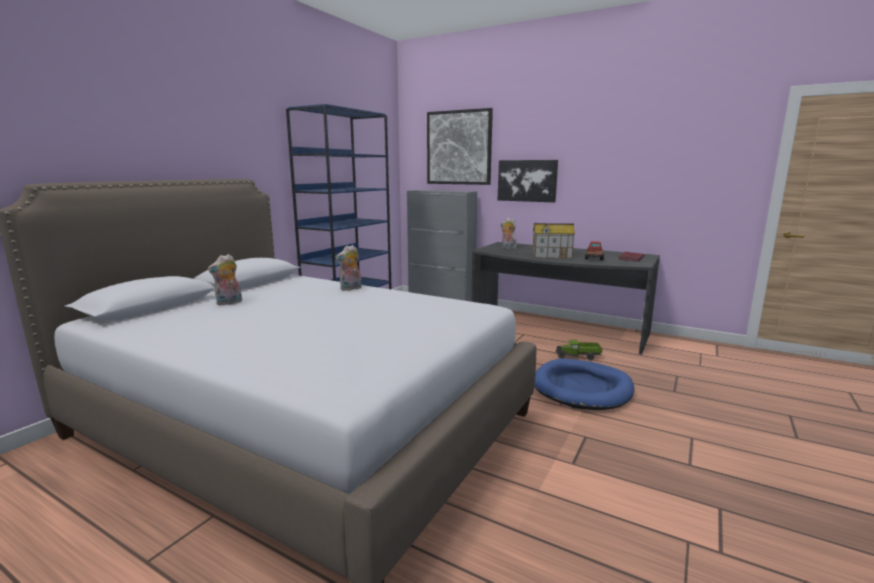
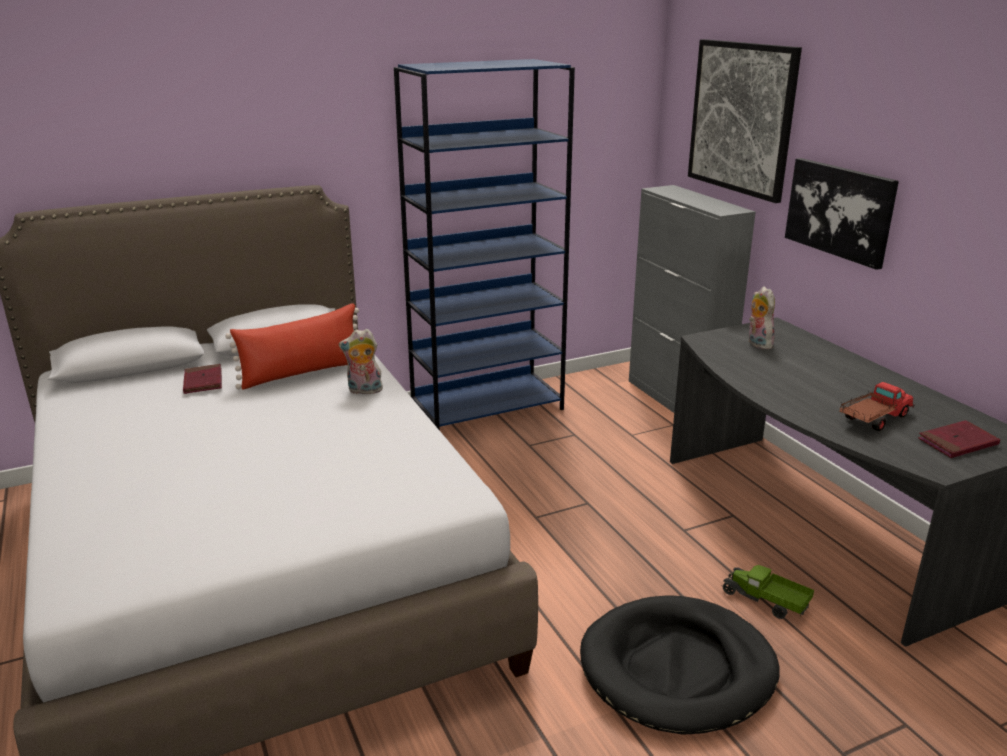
camera: 35 degrees right, 10 degrees up
plush toy [208,254,242,305] -> red book [183,364,222,394]
toy house [532,223,575,258] -> none
blue dog bed [534,358,634,410] -> black dog bed [580,595,780,735]
none -> red pillow [225,303,359,390]

